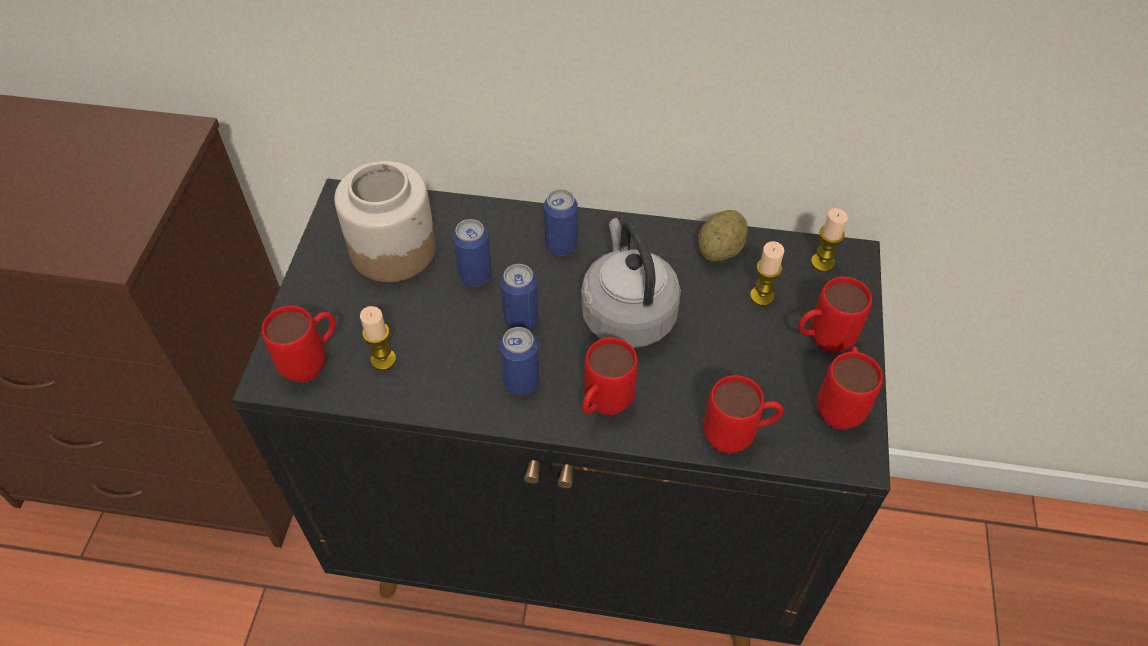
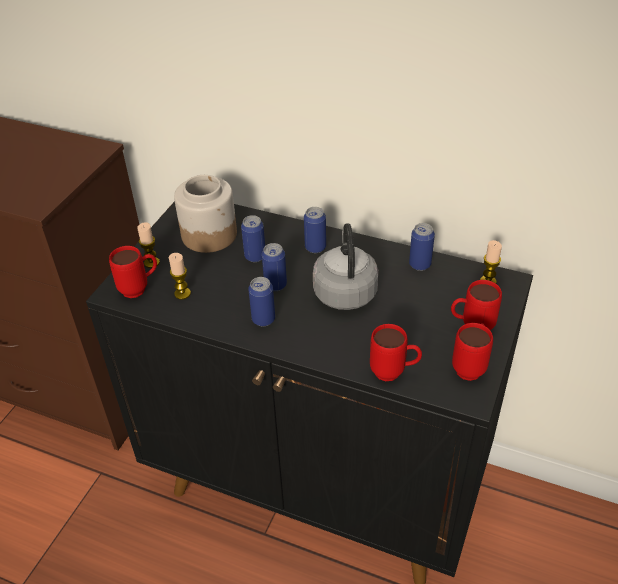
camera: 15 degrees right, 10 degrees down
red mug [582,337,638,415] -> none
potato [698,210,748,261] -> can [409,223,435,271]
candle [750,241,784,306] -> candle moved to [137,222,160,268]

